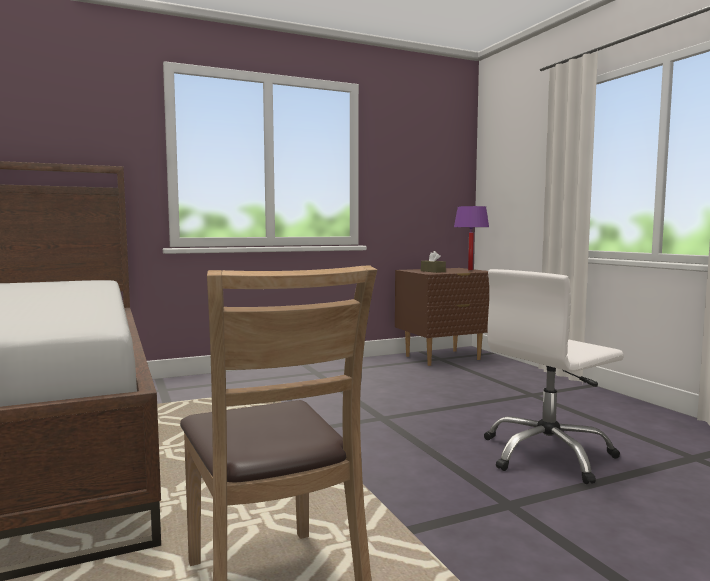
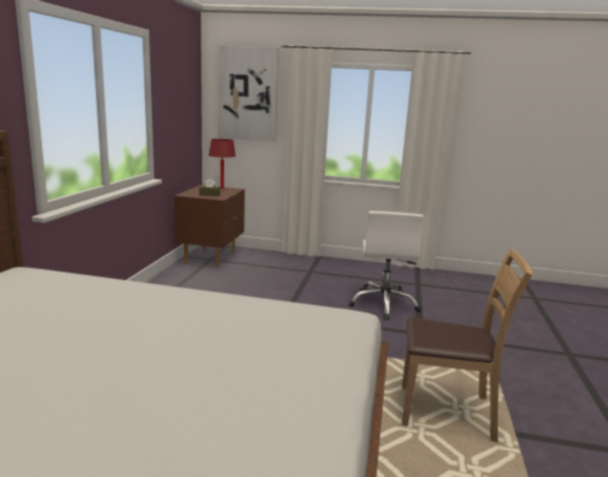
camera: 55 degrees left, 10 degrees up
purple table lamp [454,206,489,270] -> red table lamp [209,139,236,189]
none -> picture [218,46,279,142]

